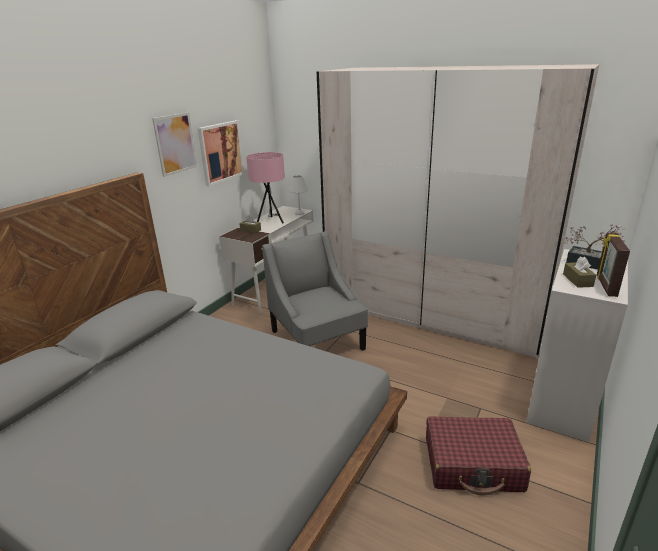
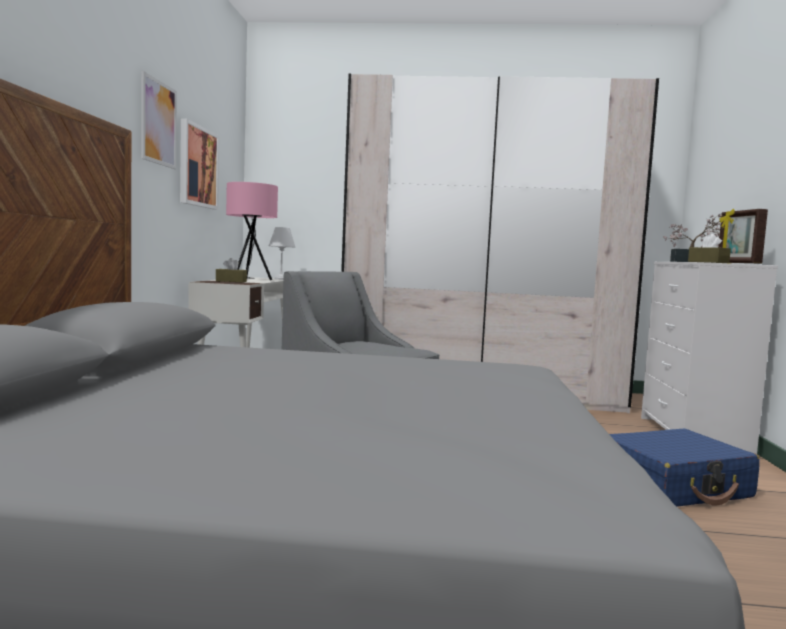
camera: 25 degrees left, 20 degrees down
red suitcase [426,416,531,495] -> blue suitcase [609,429,759,507]

